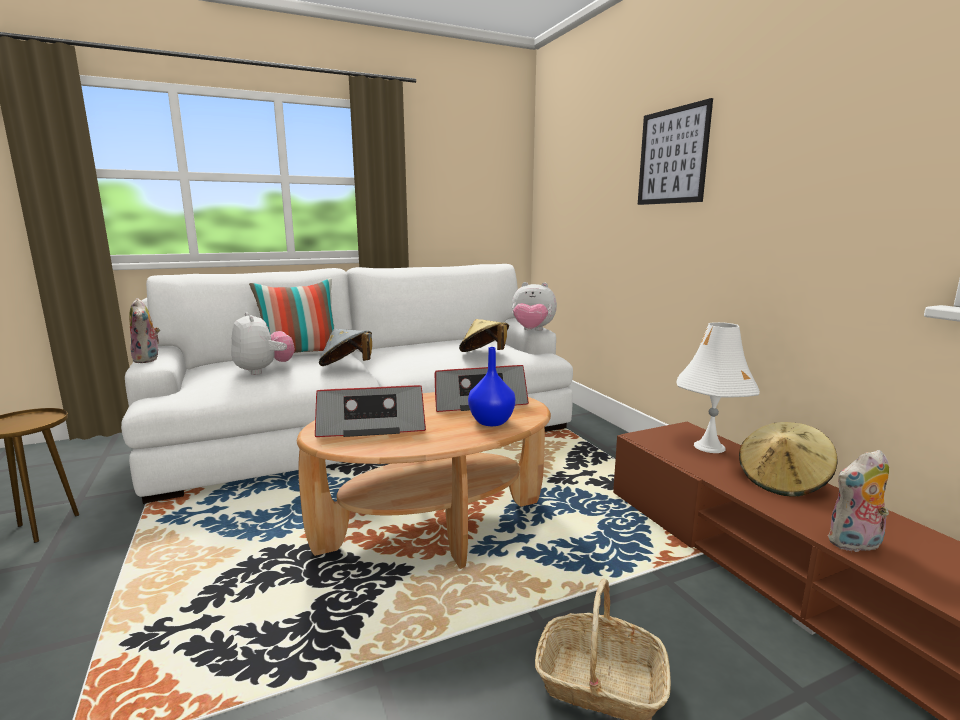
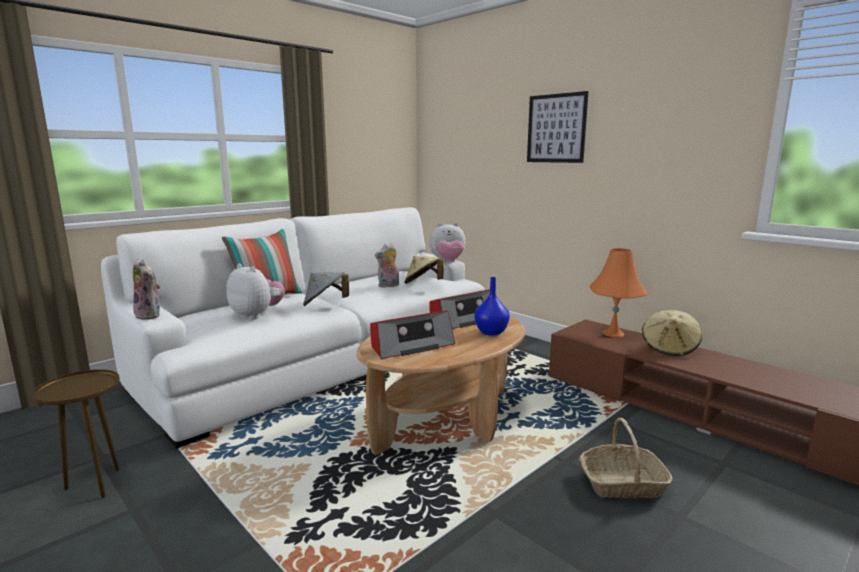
camera: 20 degrees left, 0 degrees up
white table lamp [677,322,760,453] -> orange table lamp [589,248,648,337]
plush toy [827,450,889,552] -> plush toy moved to [375,243,399,288]

